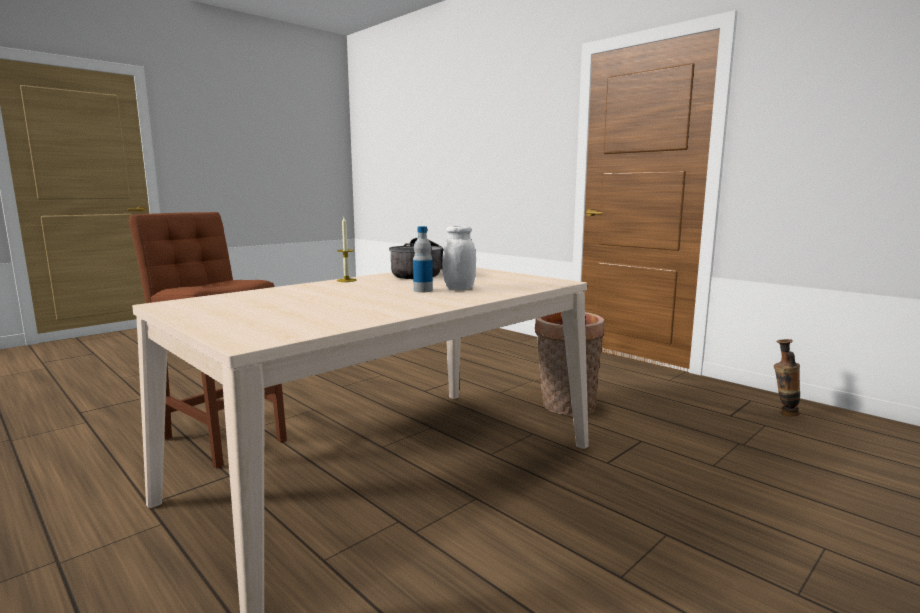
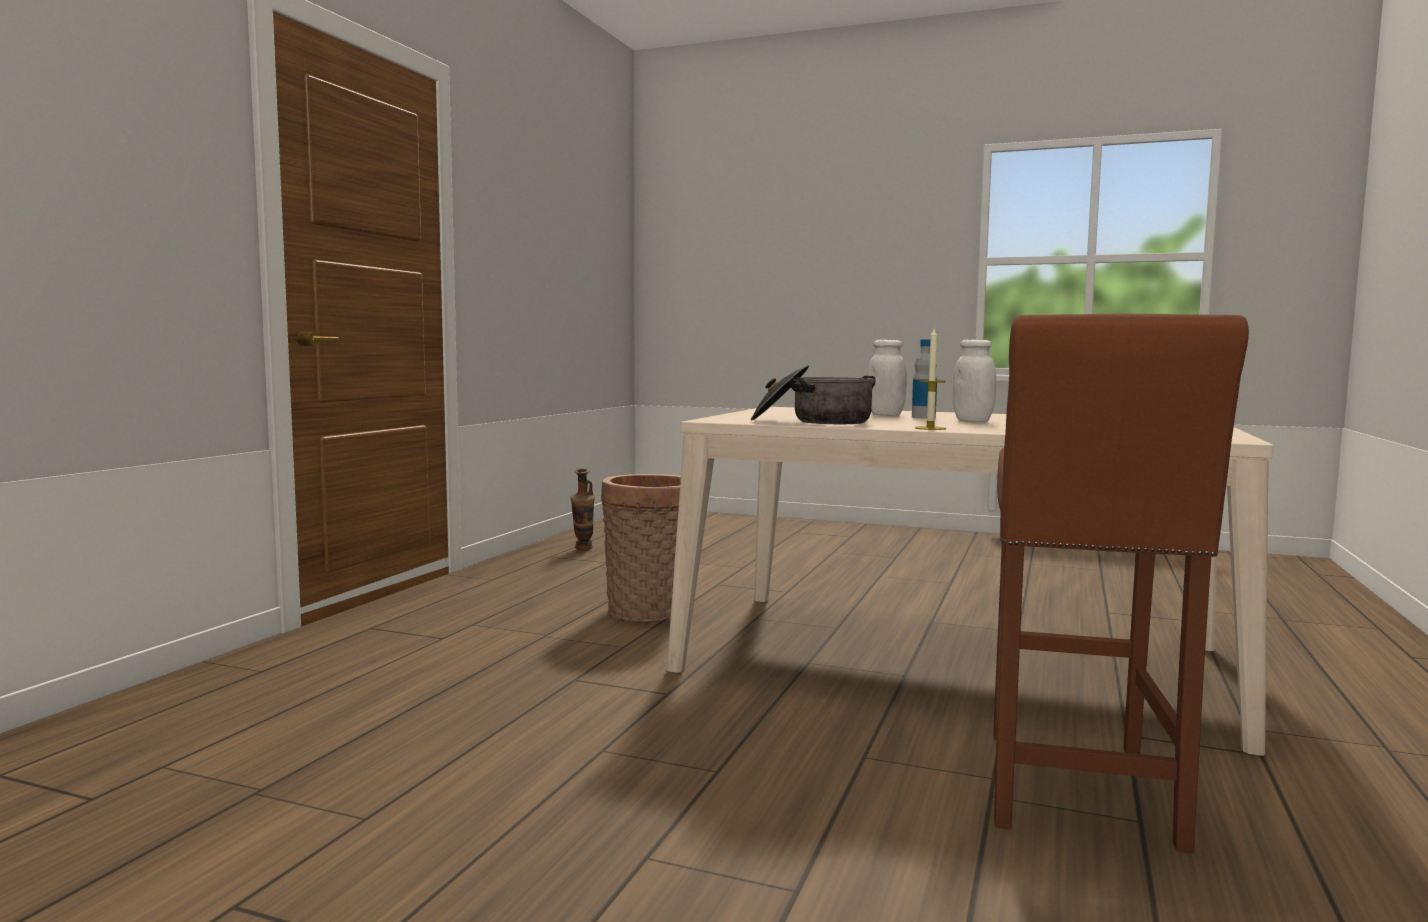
camera: 115 degrees left, 5 degrees down
none -> white jar [953,339,996,422]

